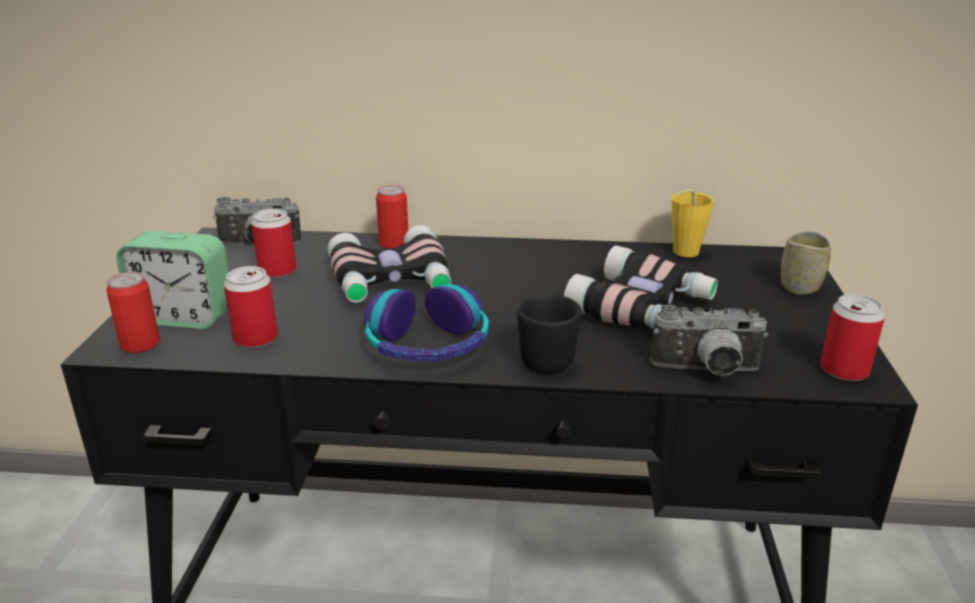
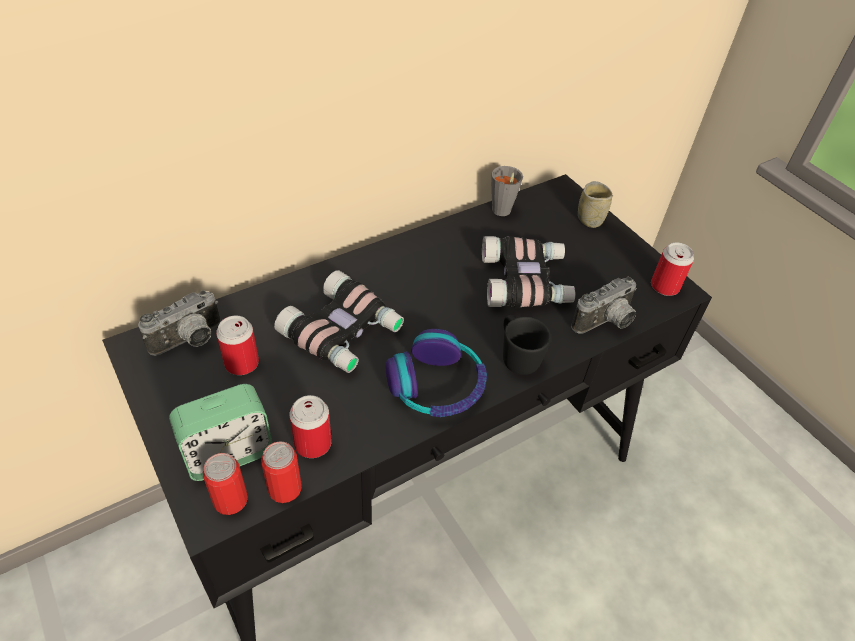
camera: 40 degrees left, 20 degrees up
can [376,185,408,249] -> can moved to [261,442,302,503]
yellow cup [672,189,714,257] -> grey cup [491,166,523,216]

